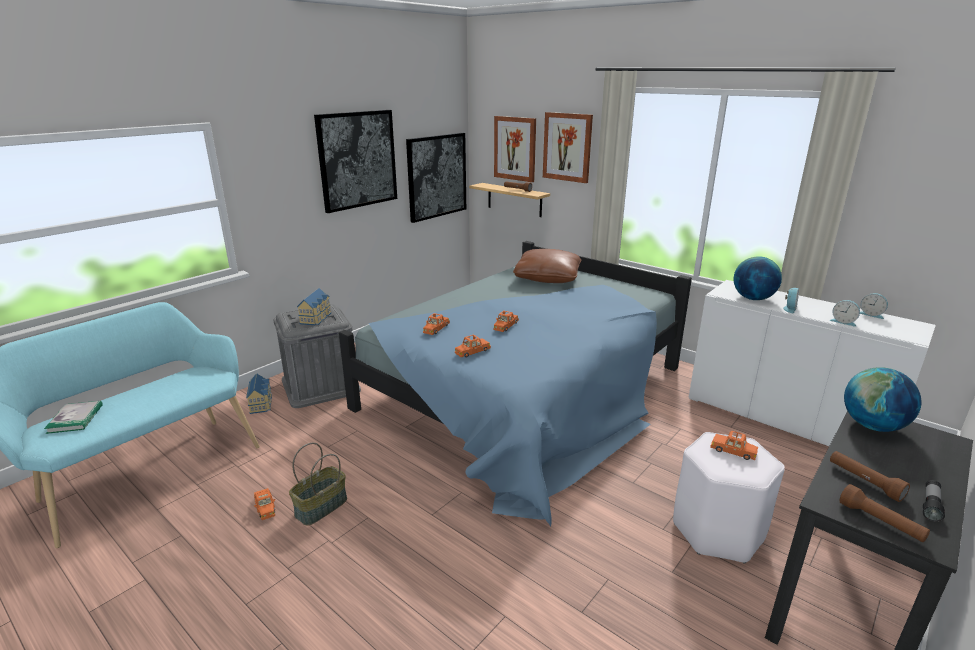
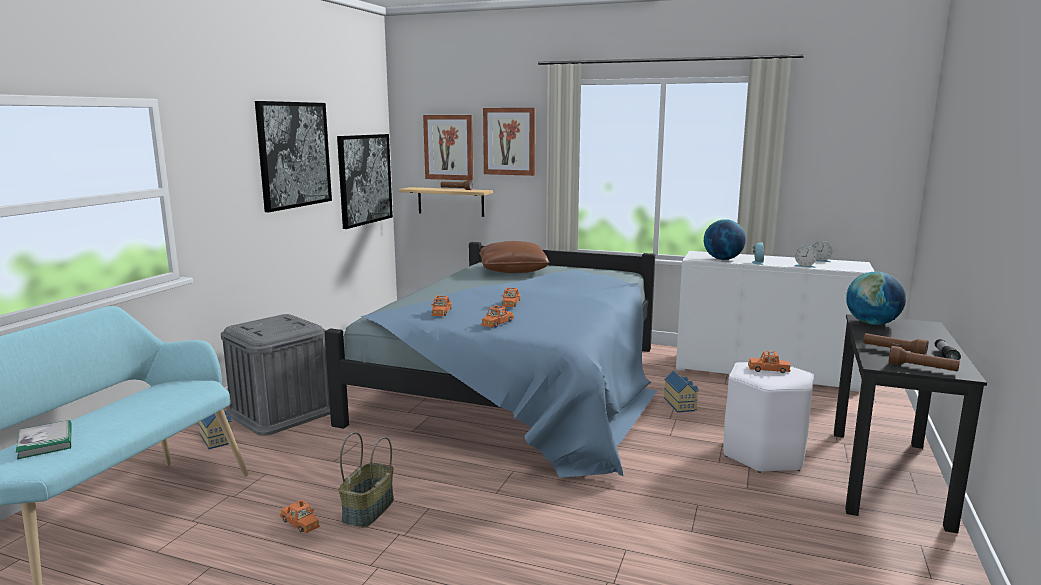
camera: 20 degrees left, 10 degrees down
toy house [297,288,331,325] -> toy house moved to [664,370,699,412]

